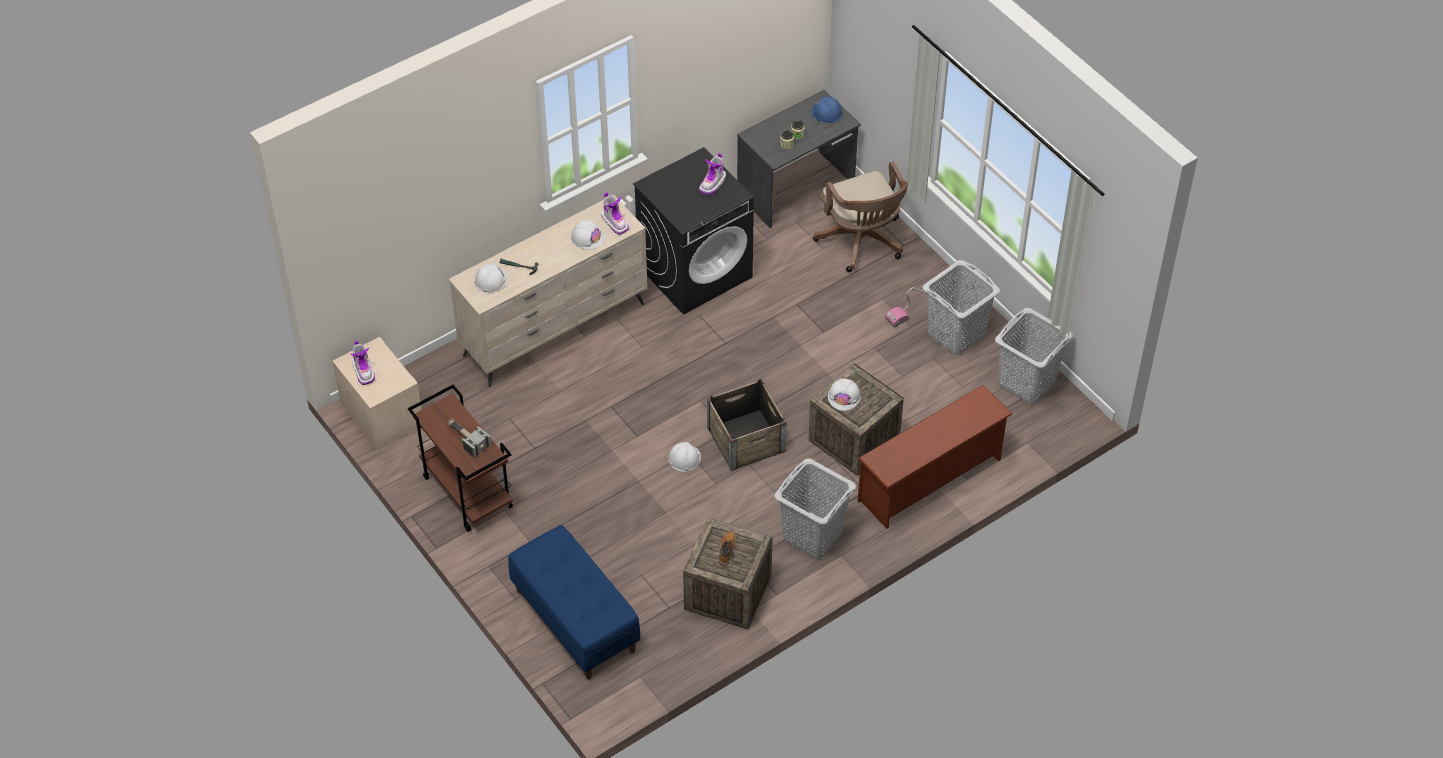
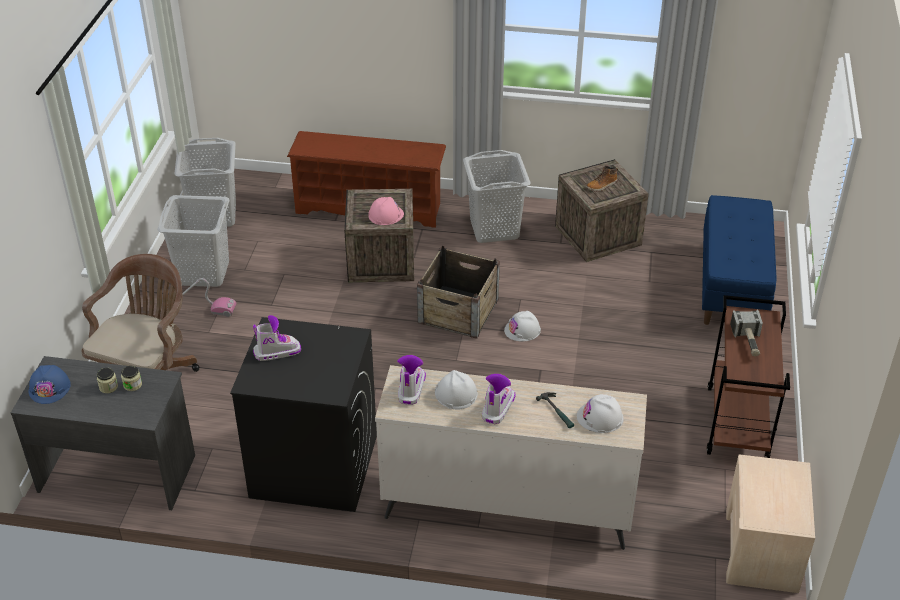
camera: 135 degrees left, 10 degrees down
boot [351,340,375,385] -> boot moved to [482,374,516,424]
white hard hat [828,379,861,411] -> pink hard hat [368,197,404,225]

